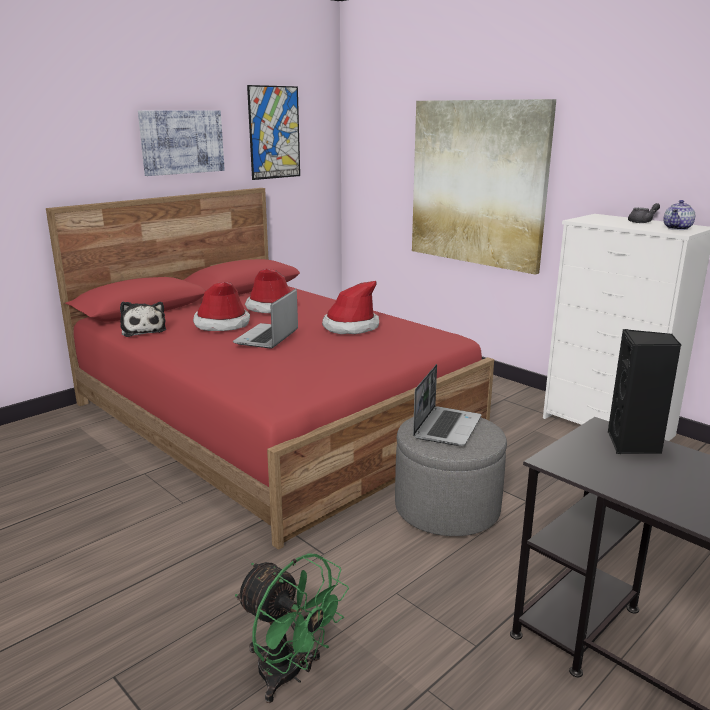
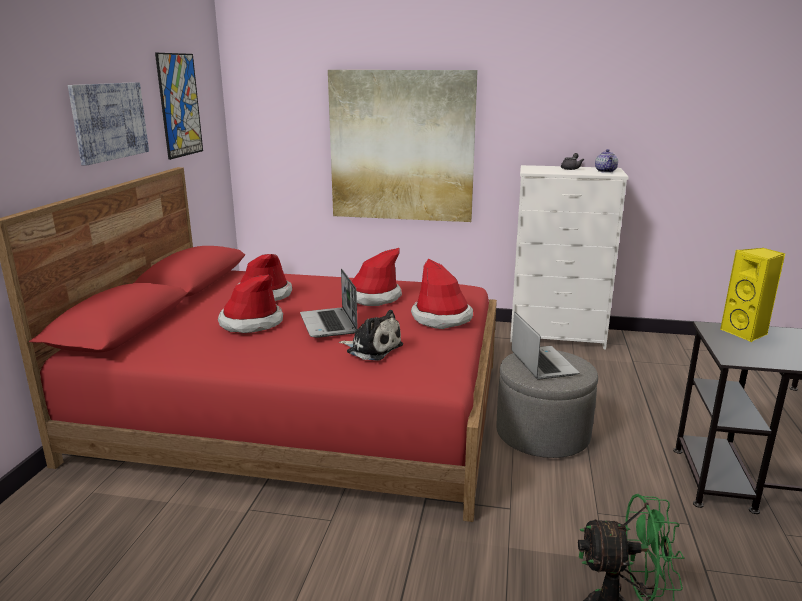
camera: 35 degrees left, 0 degrees up
plush toy [120,302,166,337] -> plush toy moved to [339,310,403,361]
black speaker [608,329,681,454] -> yellow speaker [720,248,785,342]
none -> hat [411,259,473,329]

